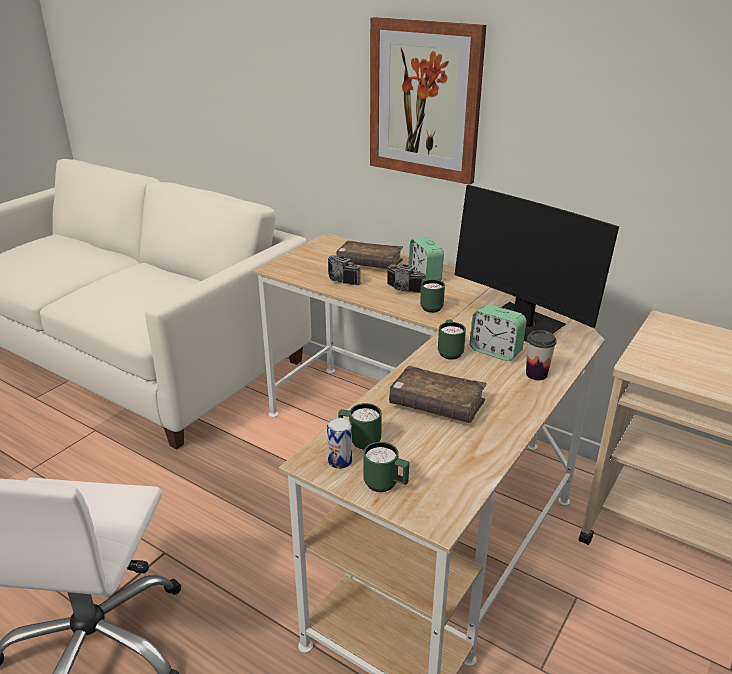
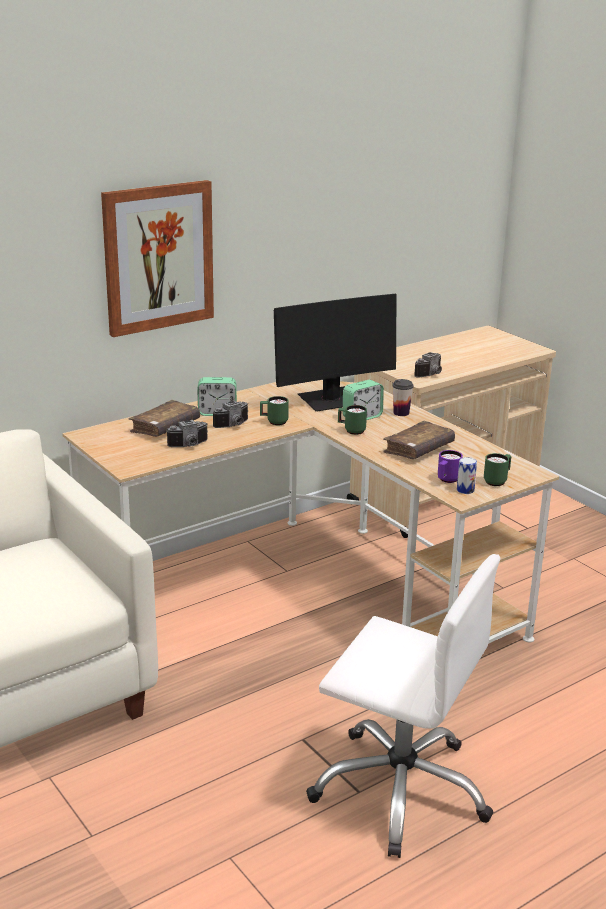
camera: 70 degrees left, 5 degrees down
green mug [338,403,382,449] -> purple mug [438,450,463,483]
none -> camera [414,352,442,378]

